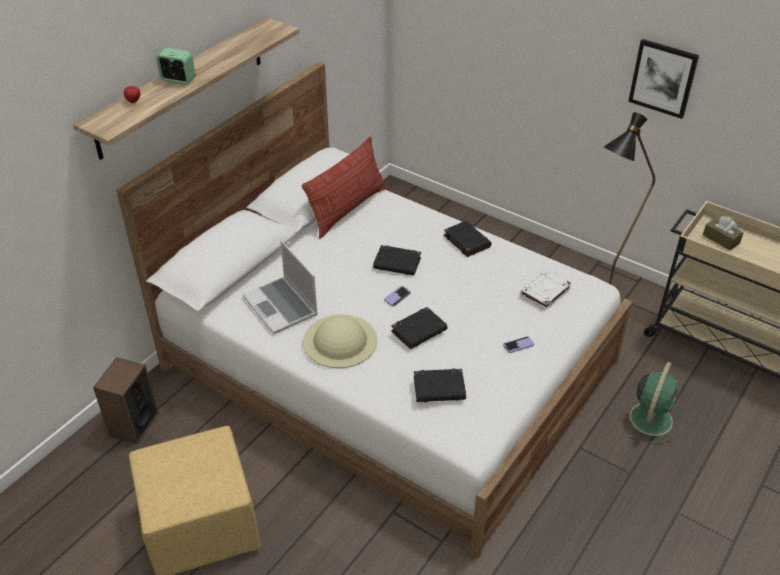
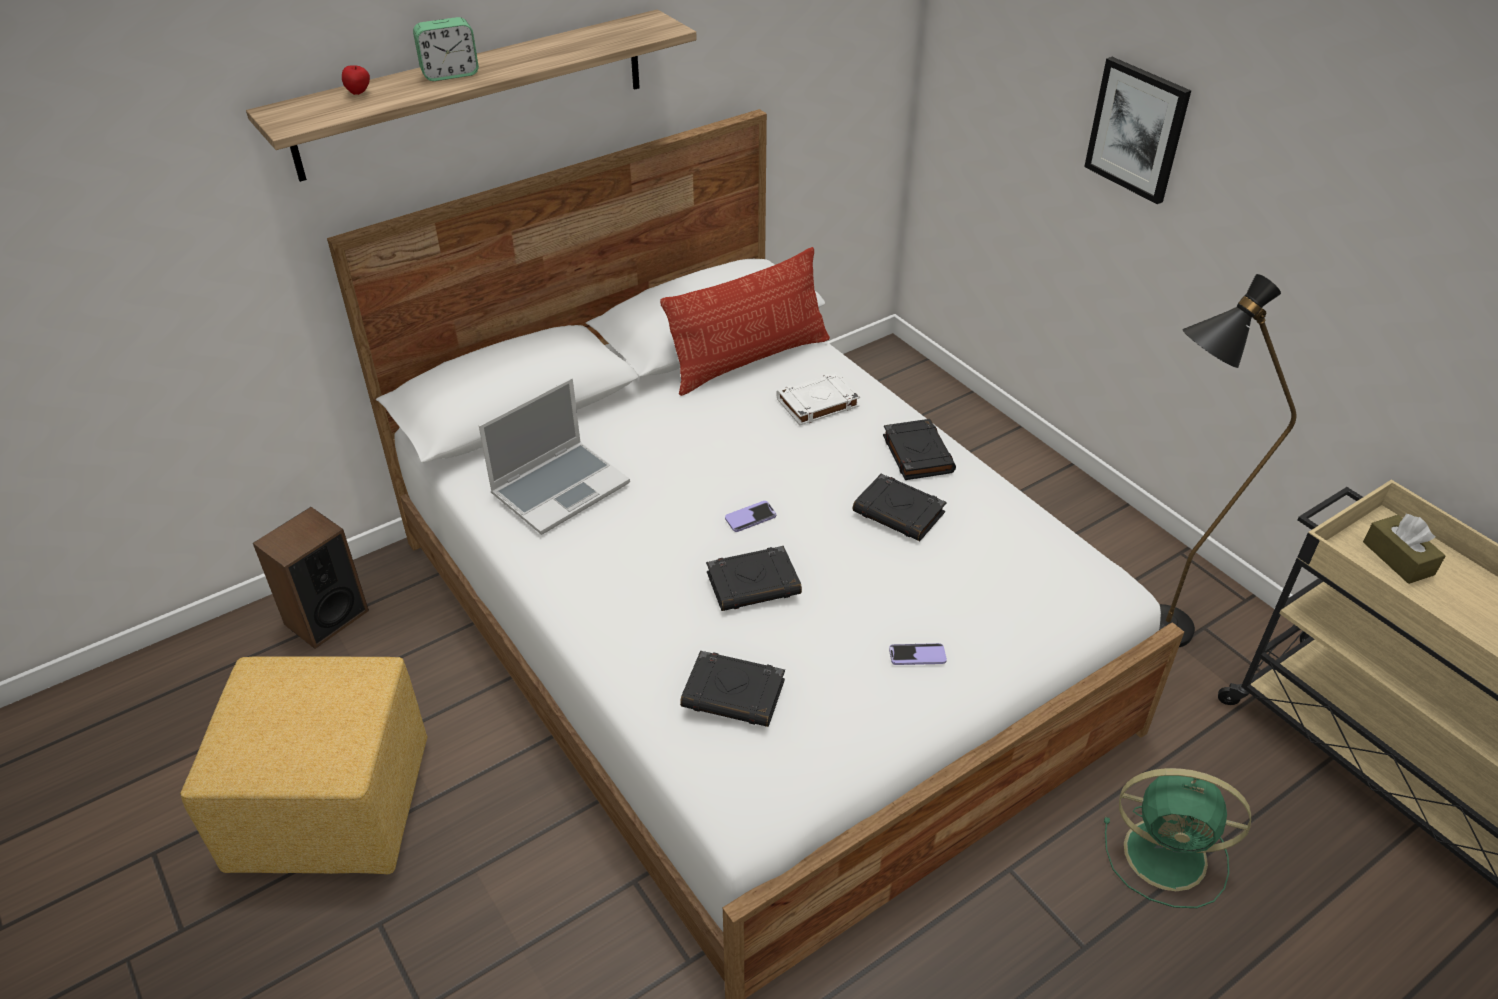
camera: 20 degrees right, 0 degrees up
alarm clock [156,48,196,85] -> alarm clock turned 120 degrees clockwise [413,17,479,81]
laptop [243,240,318,334] -> laptop turned 120 degrees counterclockwise [479,378,630,535]
beige hat [303,314,377,368] -> none
black book [373,245,421,275] -> black book moved to [853,474,947,541]
white book [520,270,572,310] -> white book moved to [776,372,860,426]
green fan [621,362,683,444] -> green fan turned 60 degrees clockwise [1104,768,1251,908]
picture [628,39,699,119] -> picture moved to [1084,57,1191,204]

